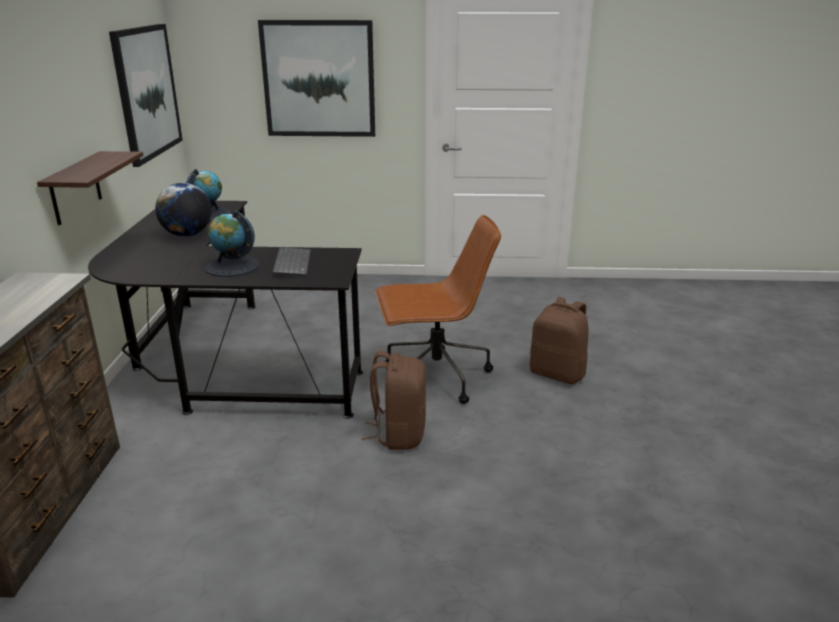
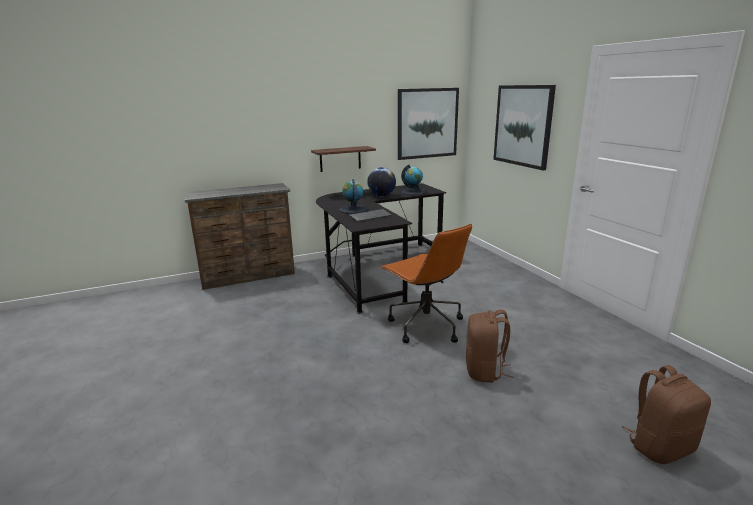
camera: 65 degrees right, 5 degrees down
brown backpack [361,351,426,450] -> brown backpack moved to [621,365,711,464]

